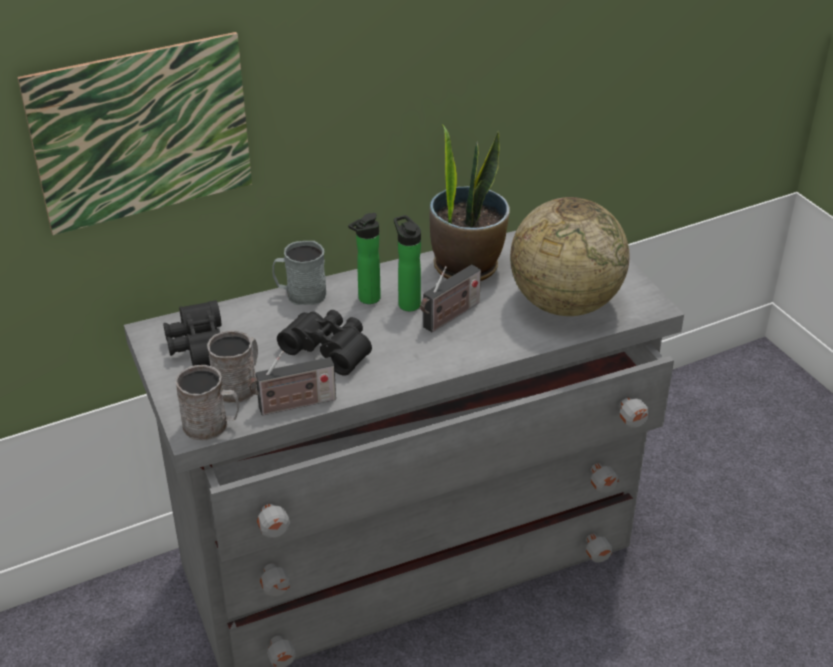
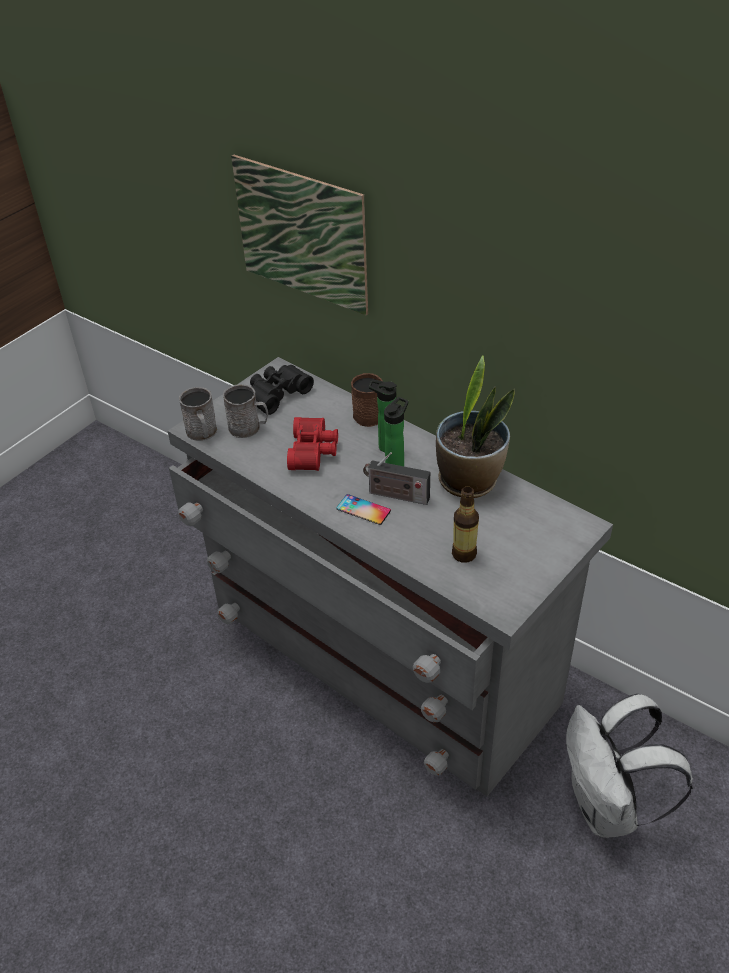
camera: 65 degrees right, 5 degrees up
radio [248,351,336,416] -> none
grey mug [272,241,327,305] -> brown mug [351,373,382,427]
black binoculars [277,310,372,376] -> red binoculars [287,417,338,471]
globe [510,197,630,316] -> bottle [452,487,479,563]
none -> phone [336,494,391,525]
none -> white backpack [566,694,693,838]

